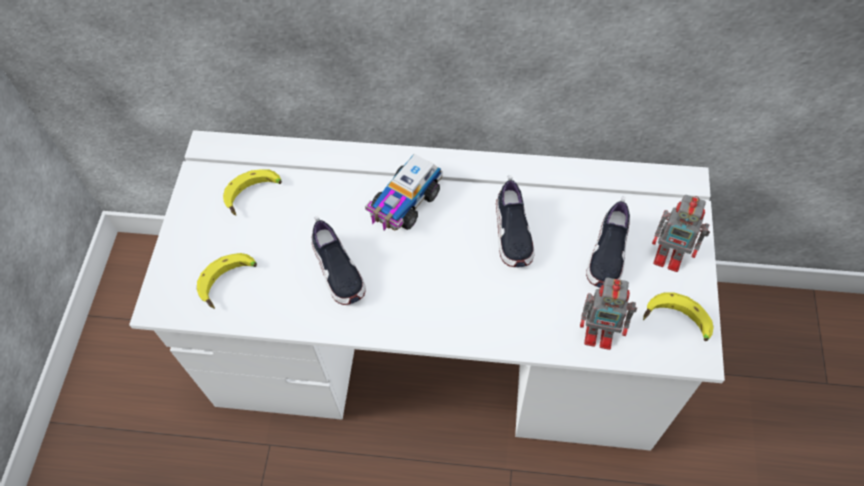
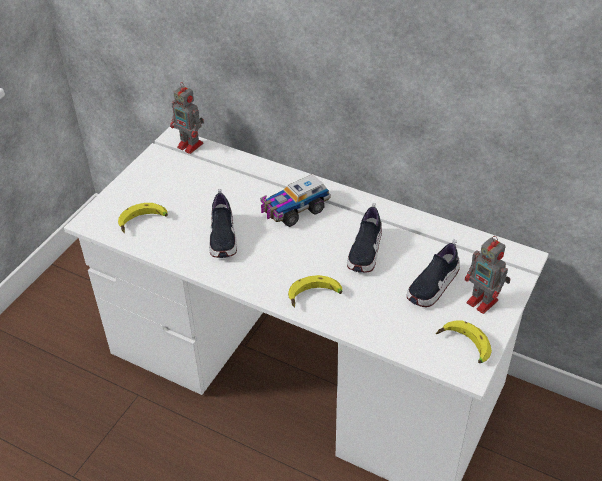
camera: 20 degrees right, 15 degrees down
banana [223,169,282,216] -> banana moved to [288,275,342,308]
toy robot [580,277,637,350] -> toy robot moved to [170,82,204,154]

